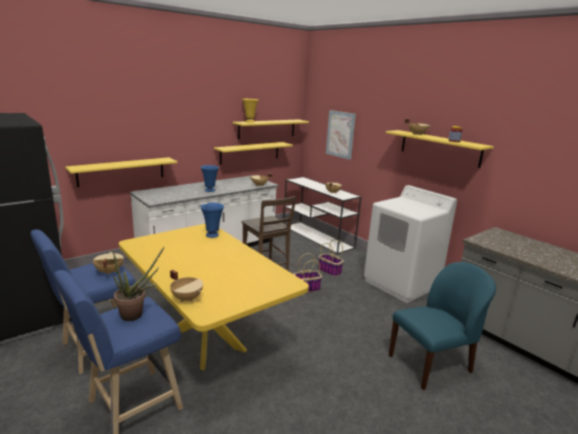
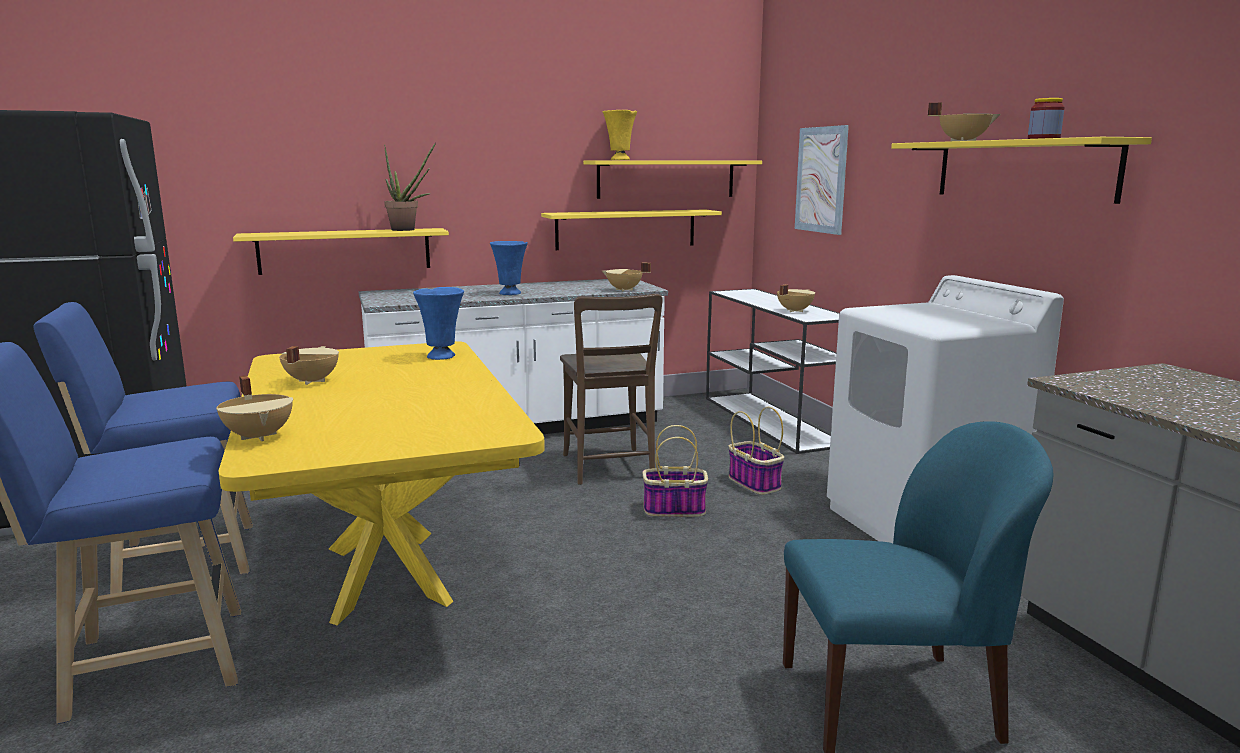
camera: 20 degrees right, 5 degrees down
beige cooking pot [93,252,123,275] -> beige cooking pot moved to [279,346,339,385]
potted plant [113,246,165,321] -> potted plant moved to [384,142,436,231]

